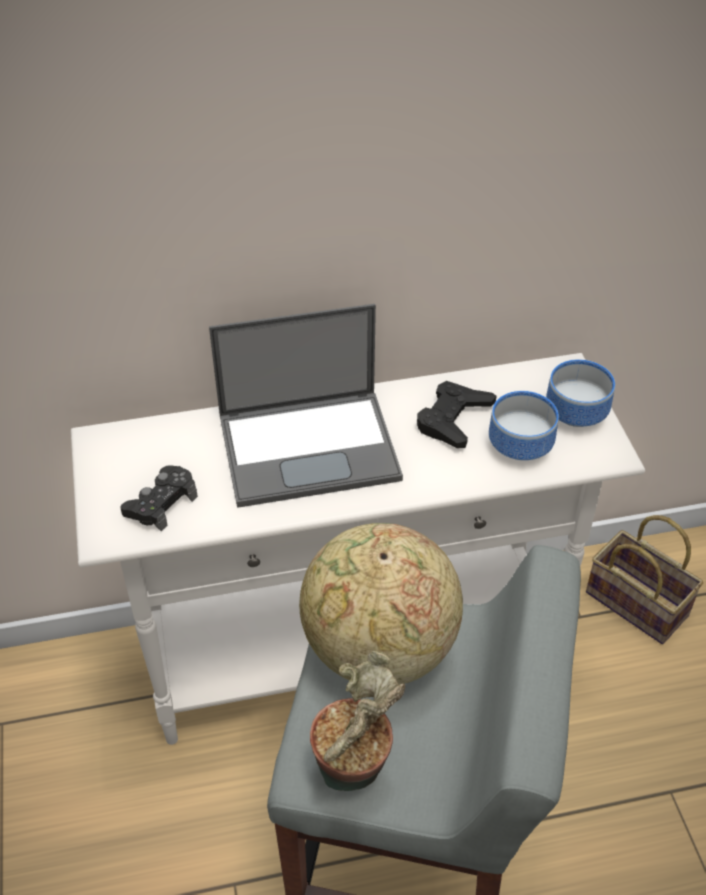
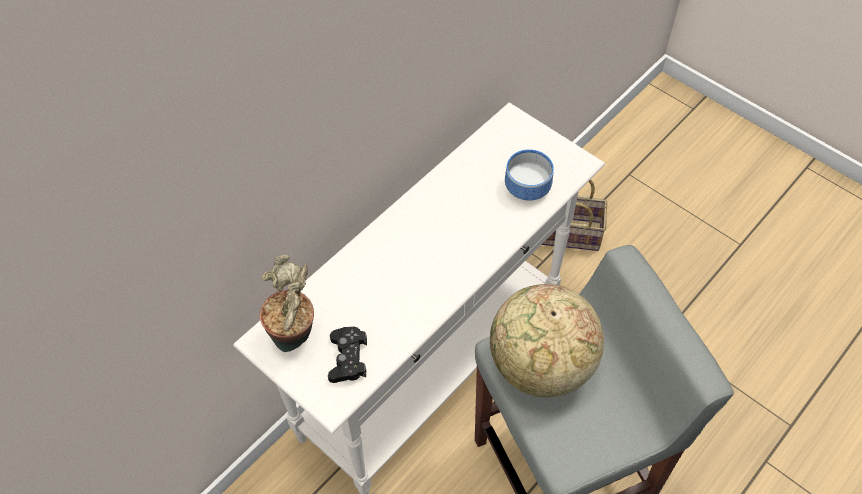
camera: 35 degrees left, 10 degrees up
laptop [209,304,403,508] -> none
potted plant [310,650,405,791] -> potted plant moved to [259,255,314,352]
black game controller [417,381,497,448] -> none
bowl [546,359,615,427] -> none

